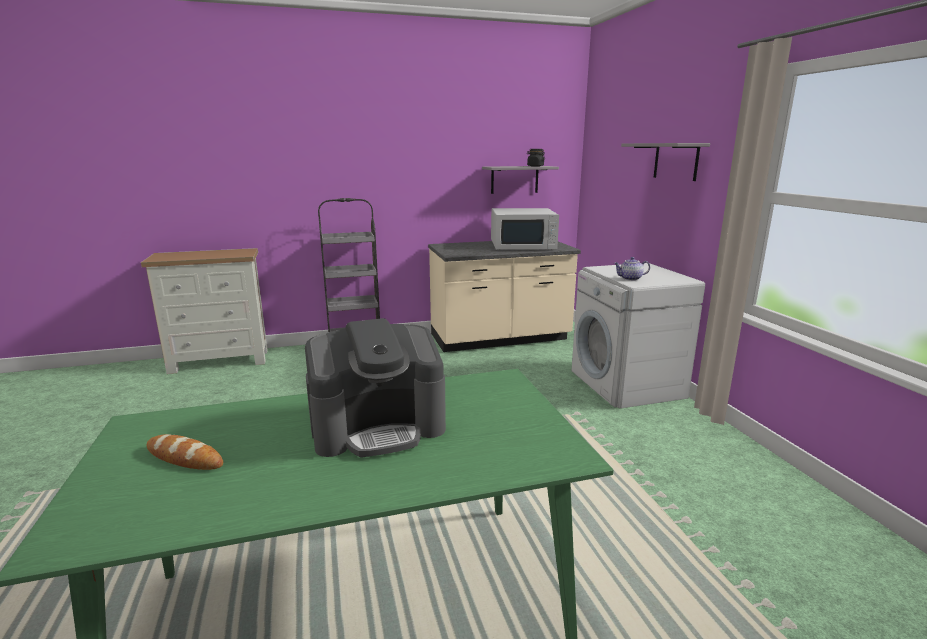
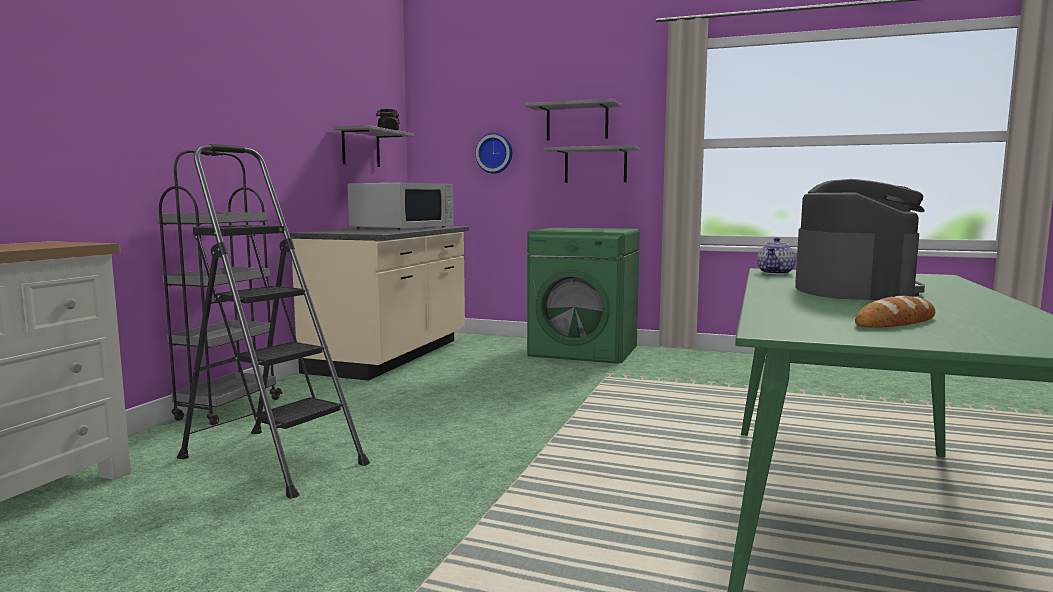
camera: 55 degrees left, 10 degrees down
white washing machine [571,263,705,408] -> green washing machine [527,227,640,364]
teapot [614,257,650,281] -> teapot moved to [757,237,796,275]
none -> step ladder [177,144,370,499]
none -> wall clock [475,133,512,174]
none -> grey shelf [543,145,640,183]

